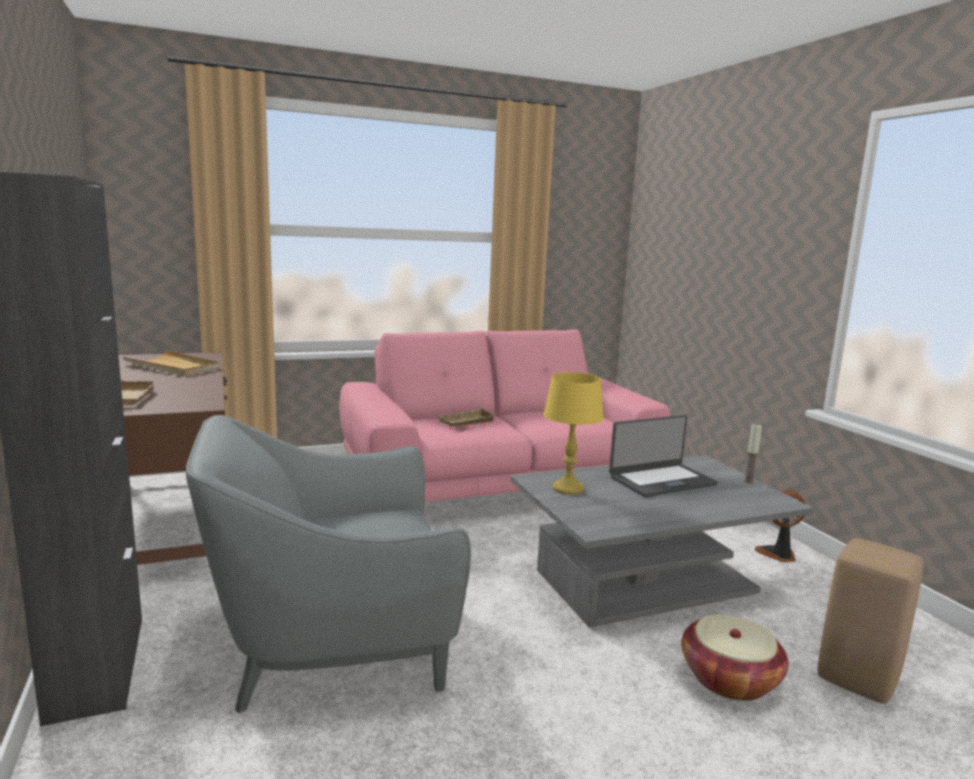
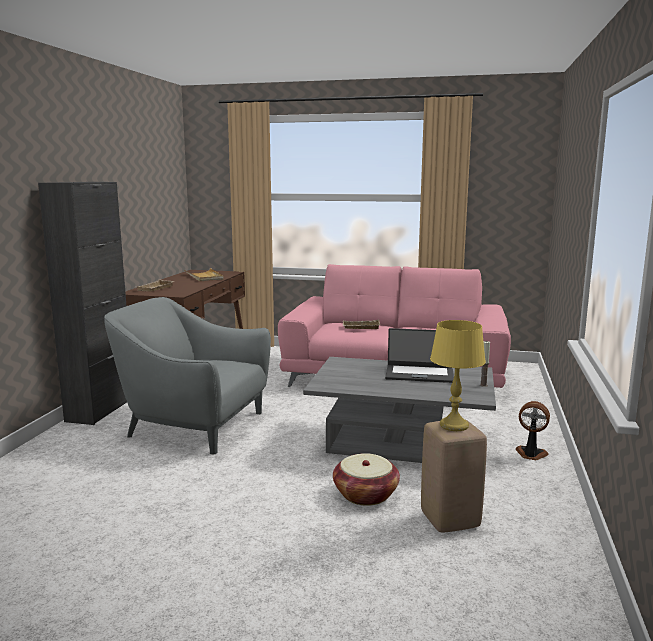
camera: 35 degrees right, 0 degrees up
yellow table lamp [544,372,604,495] -> yellow table lamp moved to [430,320,486,431]

